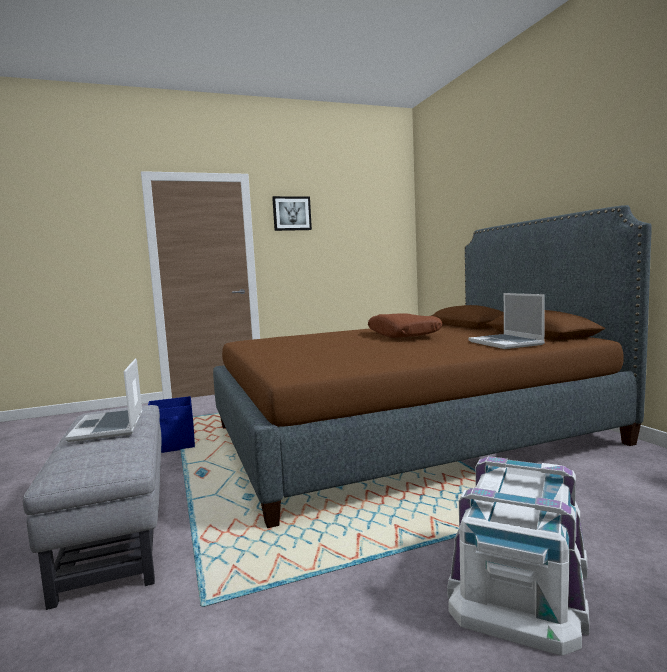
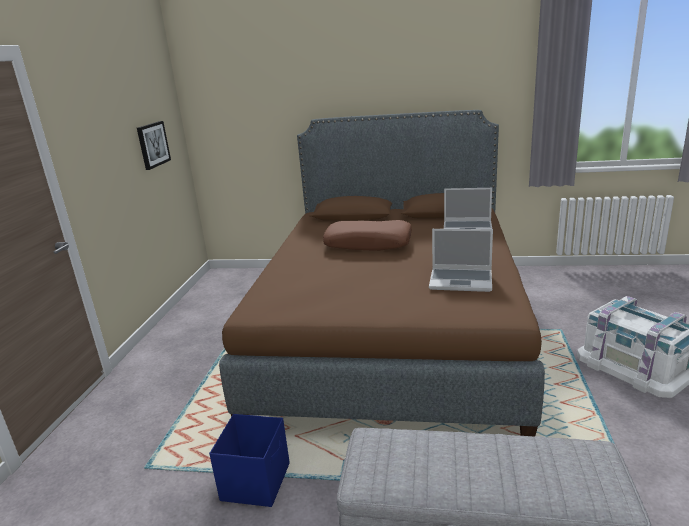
camera: 60 degrees left, 15 degrees up
laptop [65,359,143,442] -> laptop moved to [429,229,493,292]
picture [272,196,312,231] -> picture moved to [137,121,171,170]

